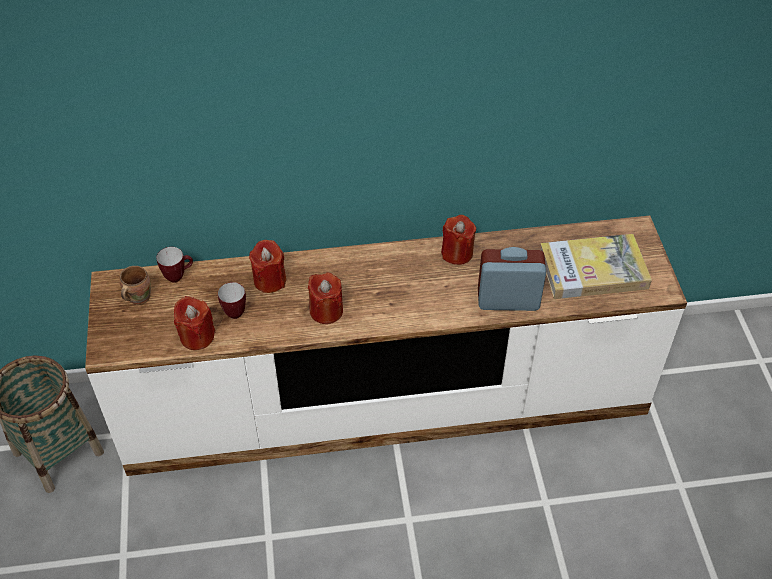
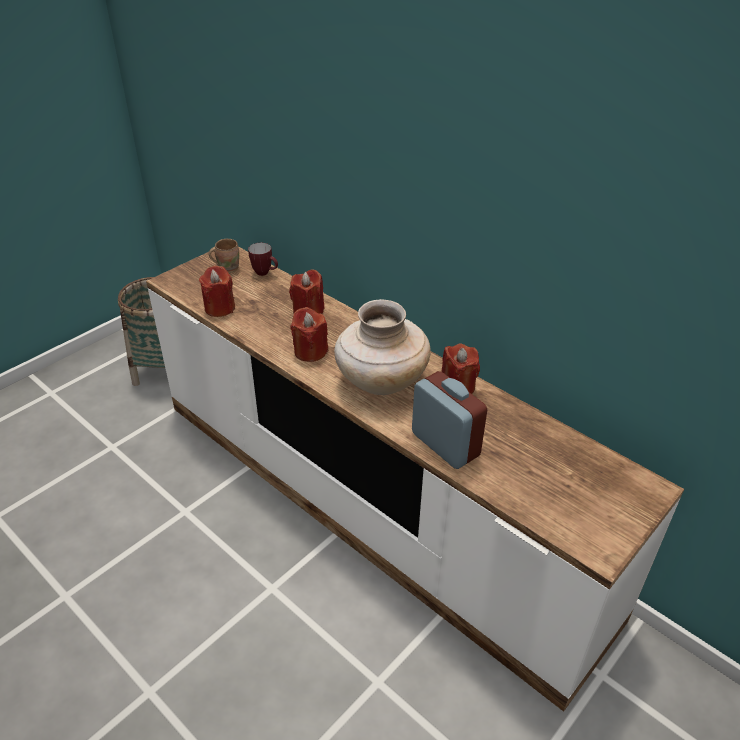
camera: 50 degrees right, 10 degrees down
mug [218,282,246,319] -> none
book [541,234,652,299] -> none
none -> beige vase [334,299,431,395]

